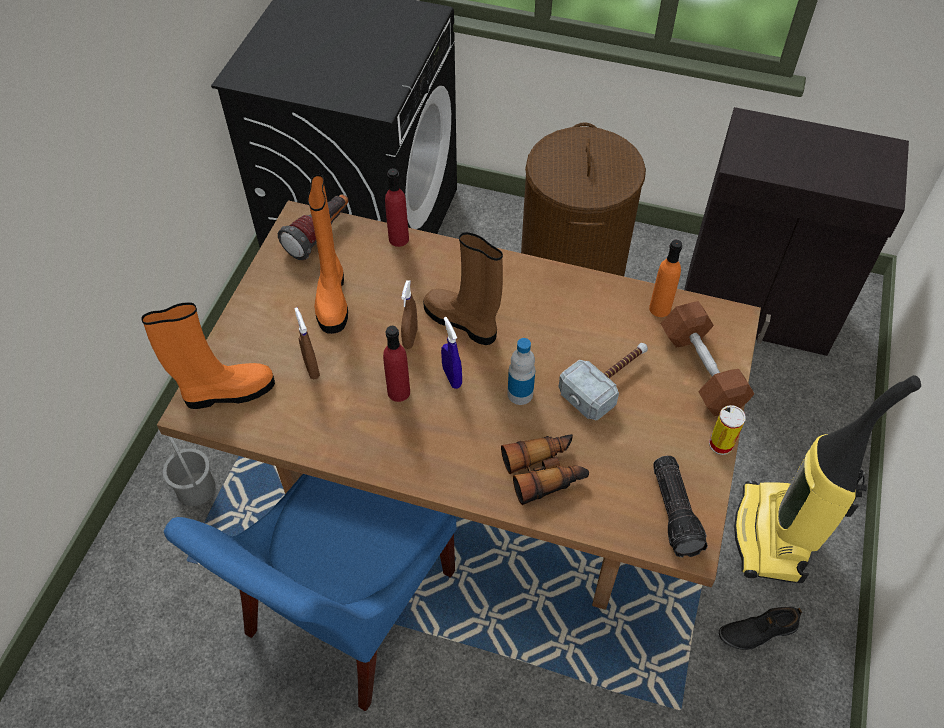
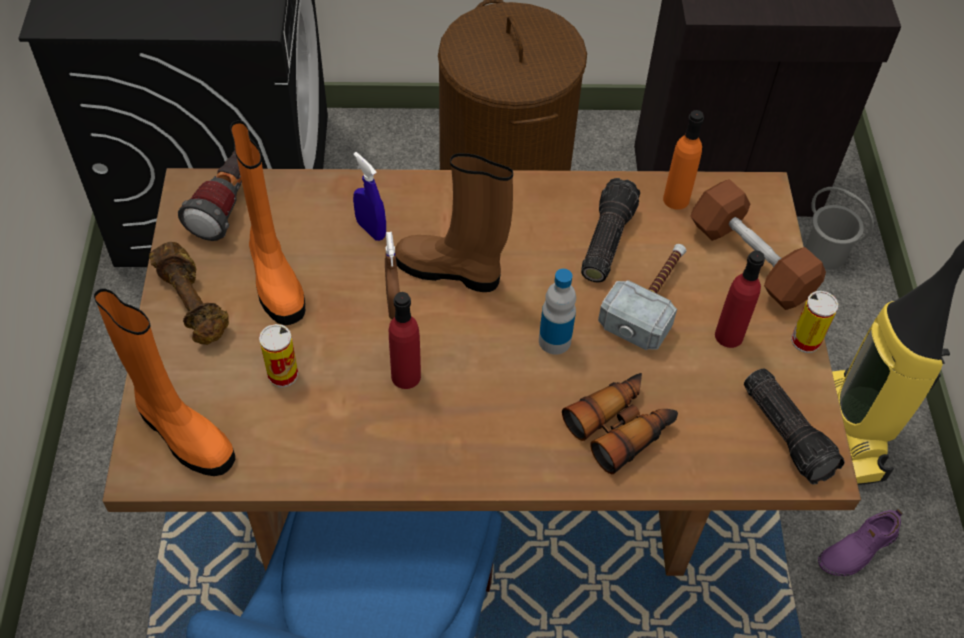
camera: 20 degrees left, 0 degrees up
orange boot [141,302,275,409] -> orange boot turned 75 degrees clockwise [94,288,235,476]
grey bucket [163,436,216,506] -> grey bucket moved to [805,187,874,270]
brown spray bottle [295,307,320,379] -> can [259,324,298,388]
red bottle [385,168,409,247] -> red bottle moved to [715,250,765,348]
blue spray bottle [441,317,462,389] -> blue spray bottle moved to [353,152,386,241]
black shoe [719,607,802,650] -> purple shoe [818,509,902,576]
none -> brown dumbbell [149,242,229,345]
none -> flashlight [581,178,640,283]

